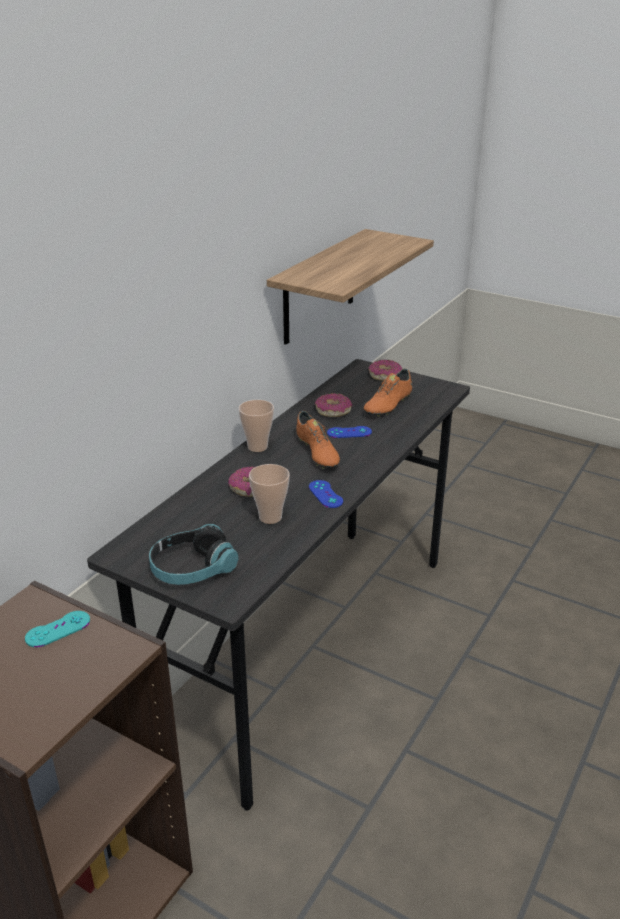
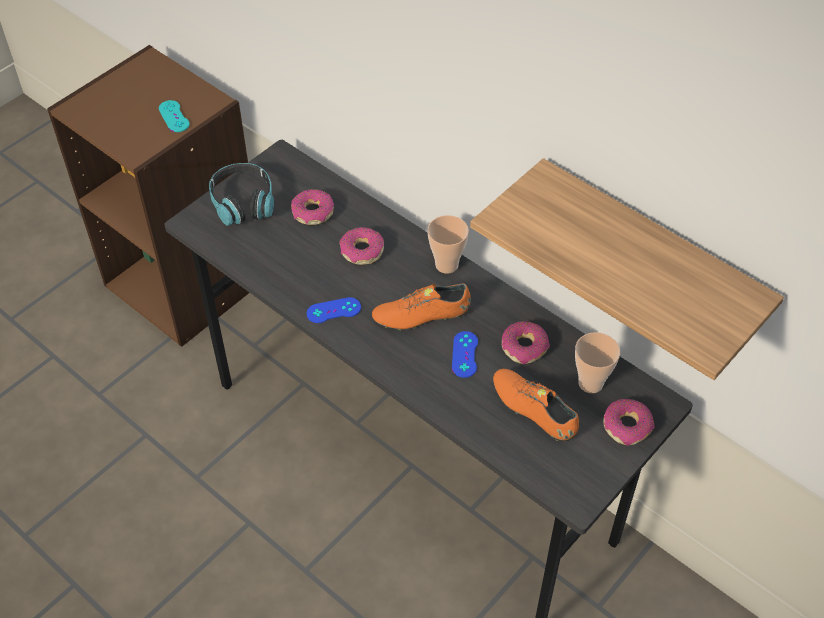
camera: 100 degrees right, 20 degrees up
cup [249,464,290,524] -> cup moved to [575,332,620,393]
none -> donut [291,189,334,225]

